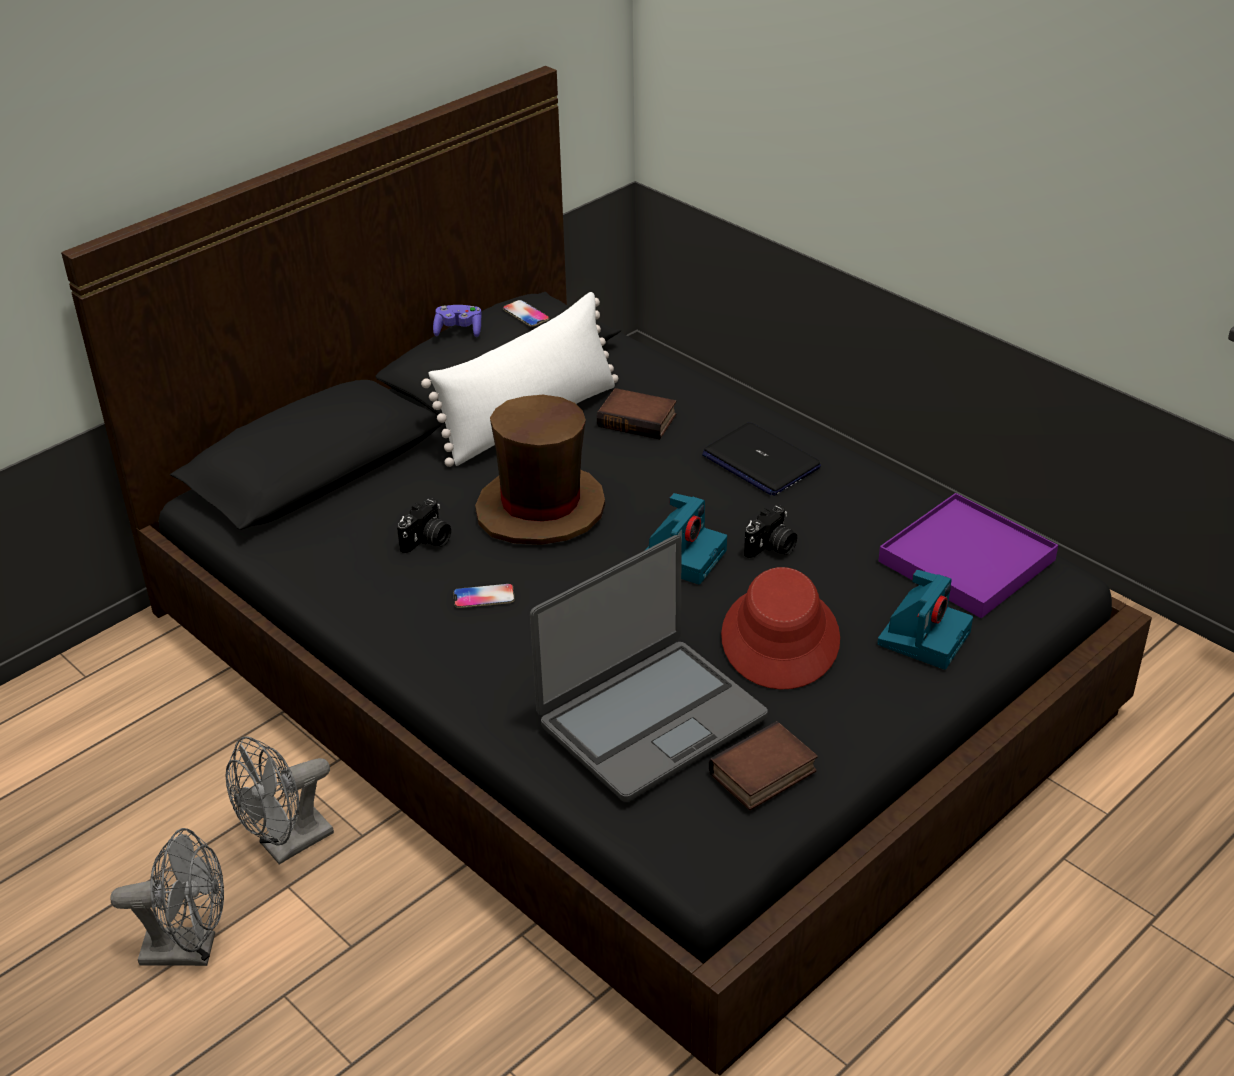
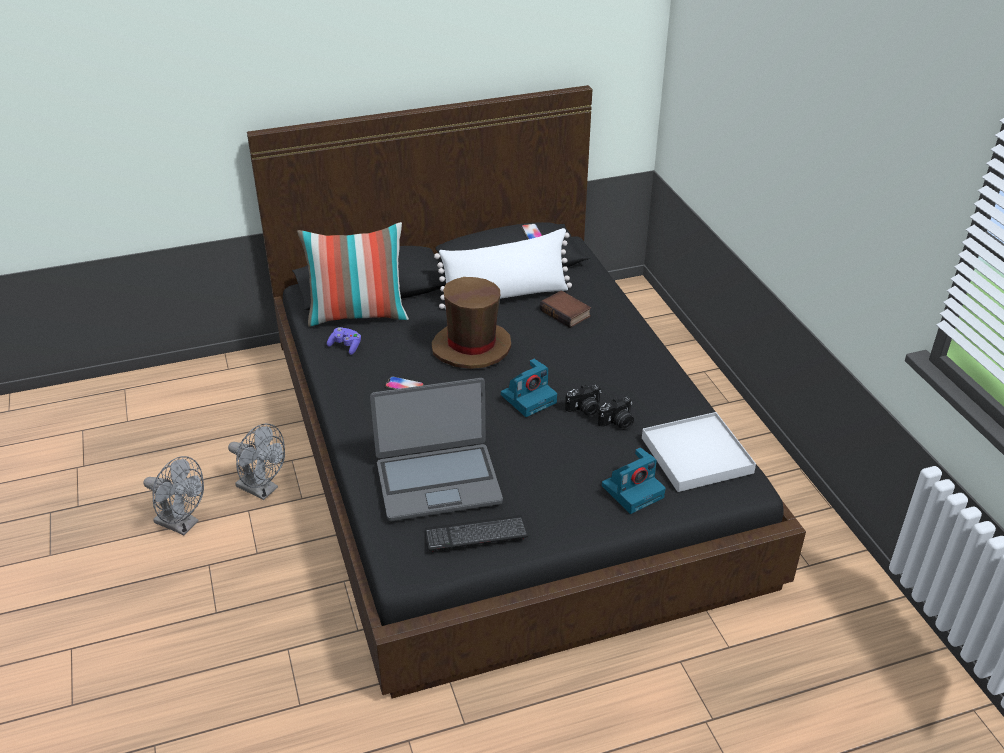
camera: 25 degrees right, 0 degrees up
grey fan [226,736,334,865] -> grey fan turned 135 degrees counterclockwise [228,423,285,500]
camera [397,498,451,553] -> camera moved to [598,397,634,429]
purple game controller [433,305,482,337] -> purple game controller moved to [327,327,361,355]
laptop [702,422,821,496] -> none
book [709,721,818,810] -> keyboard [424,515,528,552]
red hat [721,567,840,690] -> none
purple tray [879,493,1058,618] -> white tray [642,412,756,492]
none -> pillow [297,222,409,327]

